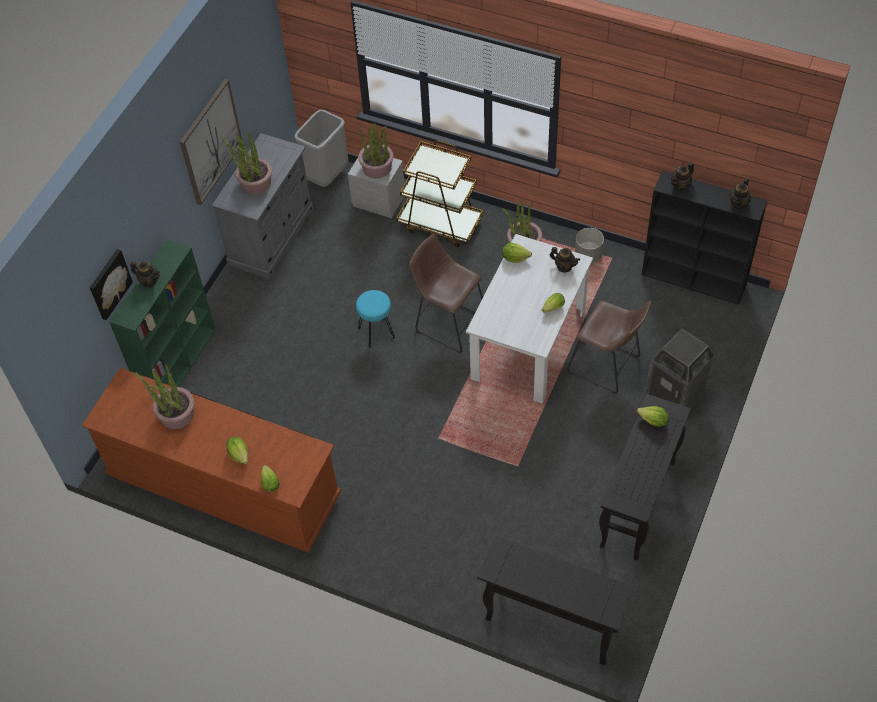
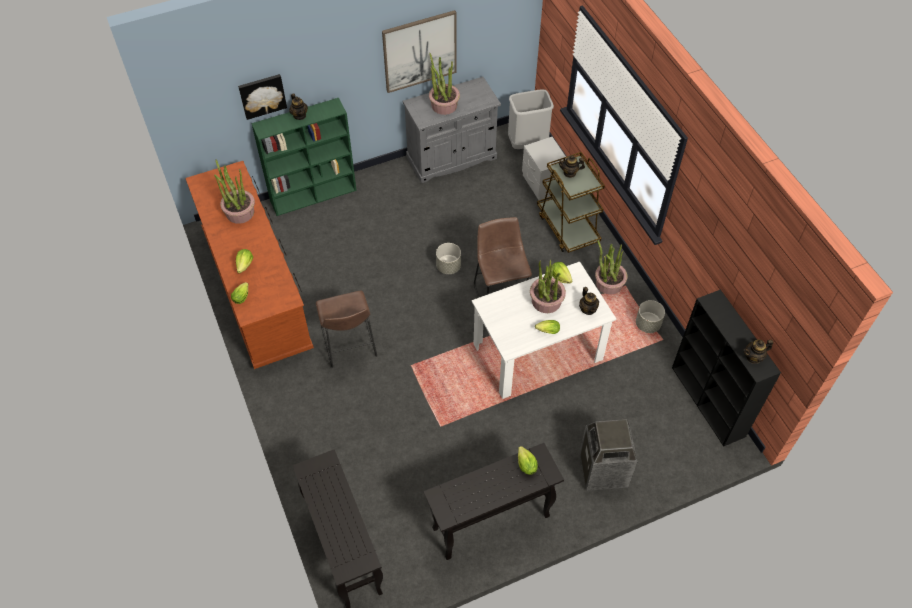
camera: 40 degrees right, 0 degrees up
turquoise stool [356,290,395,348] -> grey planter [436,243,461,274]
potted plant [358,123,394,178] -> potted plant moved to [530,260,566,313]
brown stool [567,301,651,394] -> brown stool moved to [316,291,378,368]
teapot [671,162,694,192] -> teapot moved to [558,155,585,178]

